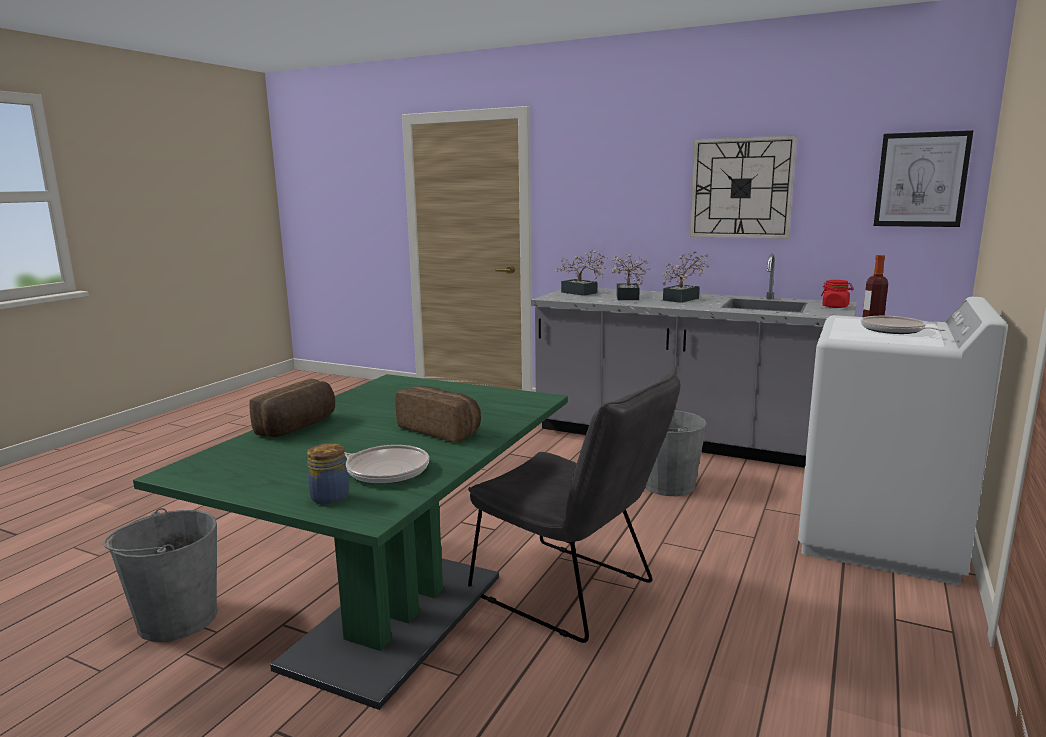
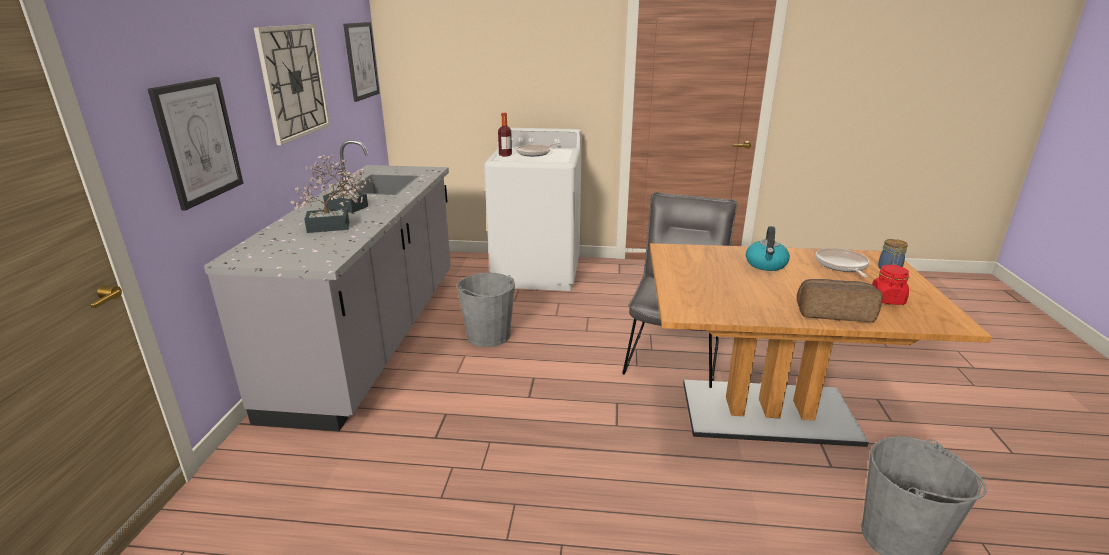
camera: 110 degrees left, 10 degrees up
green dining table [133,374,568,710] -> brown dining table [650,243,992,447]
bread [395,386,481,443] -> kettle [746,226,790,271]
potted plant [555,250,608,296] -> none
red jar [821,280,854,308] -> red jar moved to [872,265,909,305]
none -> picture [148,77,243,211]

